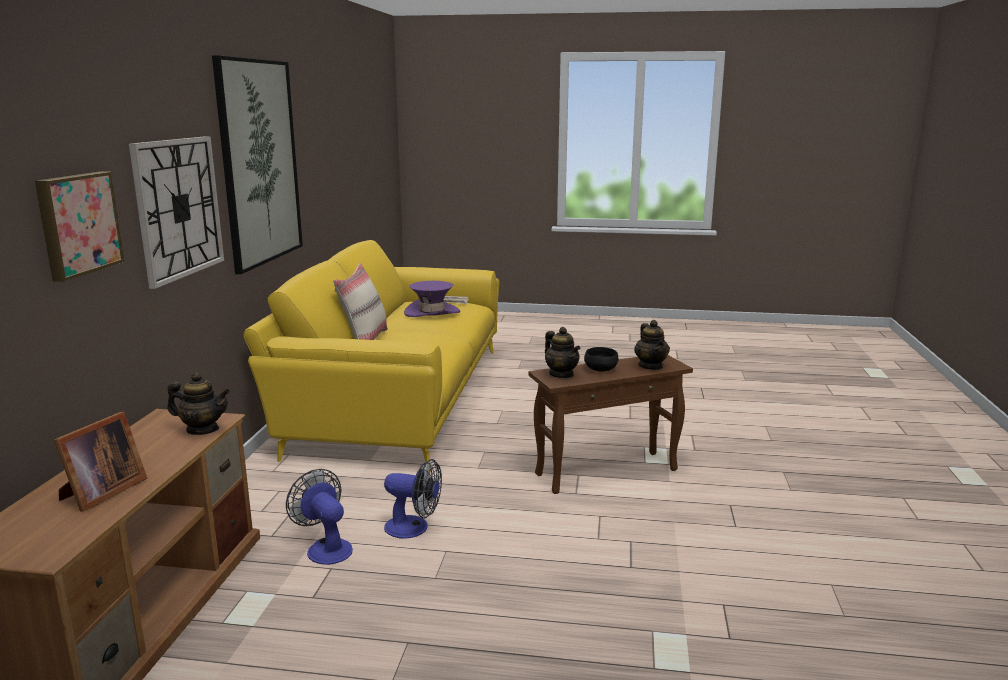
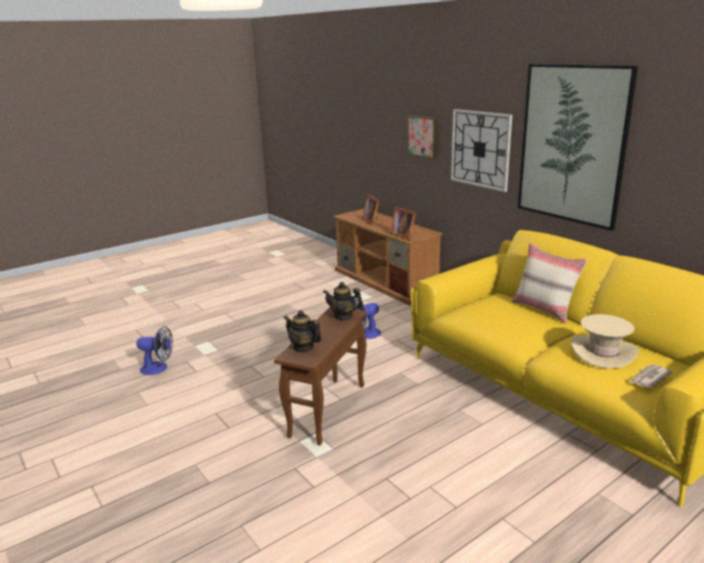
camera: 135 degrees right, 5 degrees up
teapot [167,372,230,435] -> picture frame [390,207,416,240]
fan [286,469,353,565] -> fan moved to [136,326,173,375]
purple hat [404,281,460,317] -> beige hat [571,314,639,369]
black bowl [584,347,619,372] -> none

